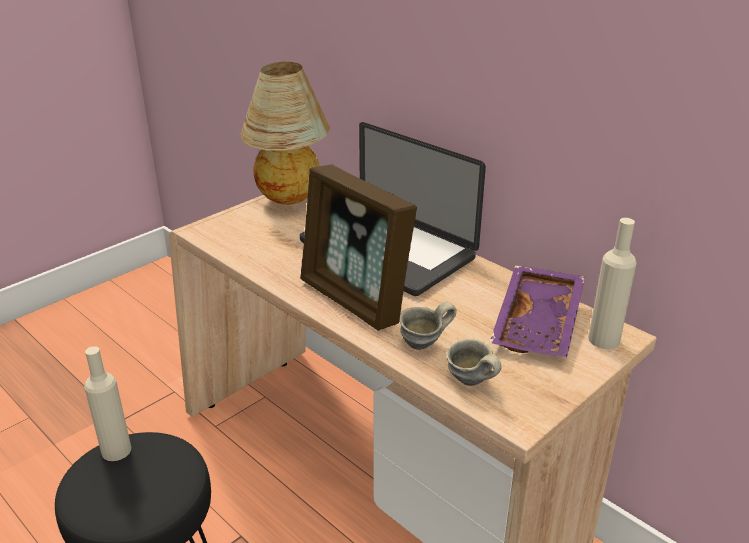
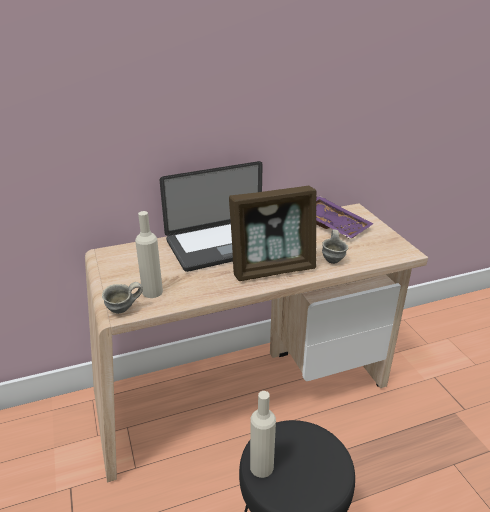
camera: 65 degrees left, 0 degrees up
table lamp [241,62,330,205] -> none
grey mug [447,339,502,386] -> grey mug moved to [102,282,143,314]
beige bottle [588,218,637,349] -> beige bottle moved to [135,211,163,298]

